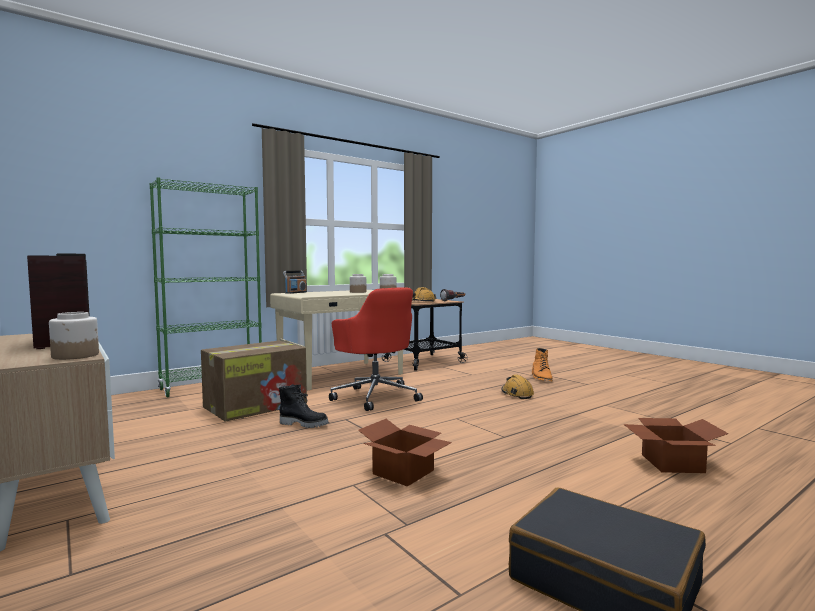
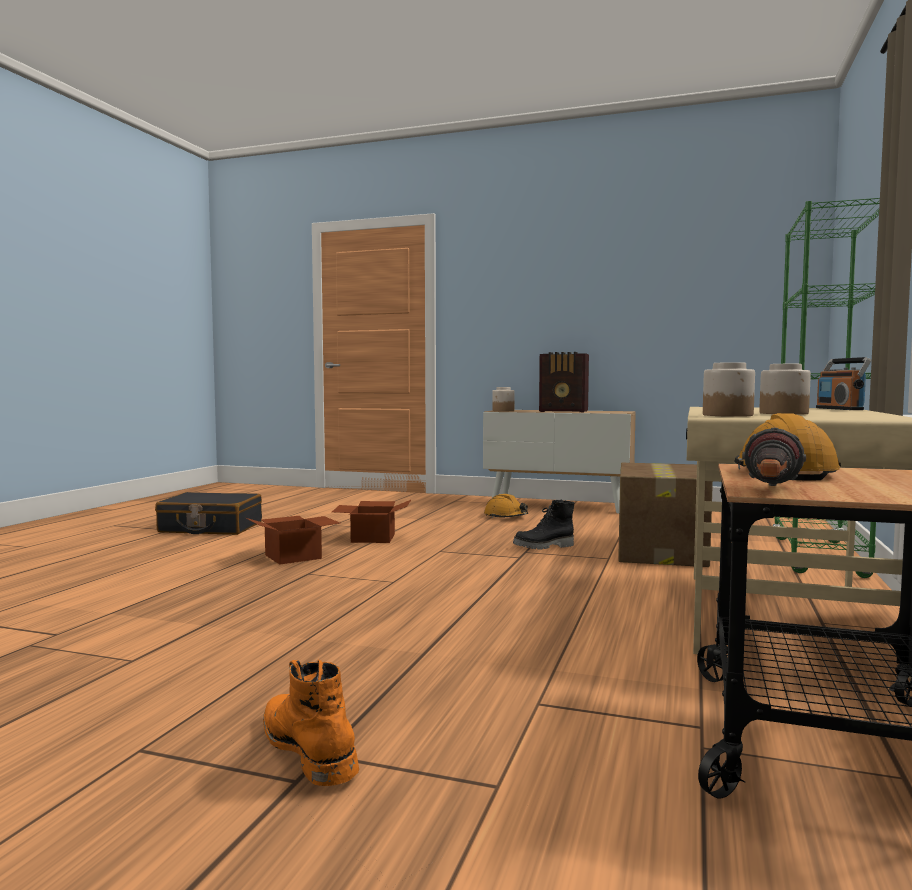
camera: 145 degrees right, 0 degrees up
red office chair [329,288,423,411] -> none
orange hard hat [501,374,534,399] -> orange hard hat moved to [484,494,528,518]
cardboard box [624,418,729,473] -> cardboard box moved to [246,516,340,565]

